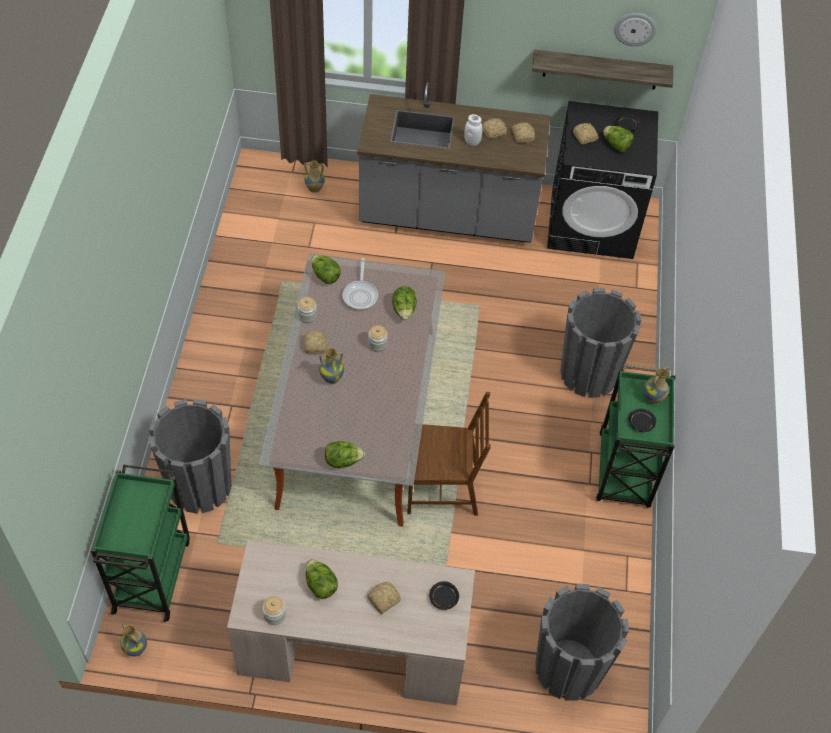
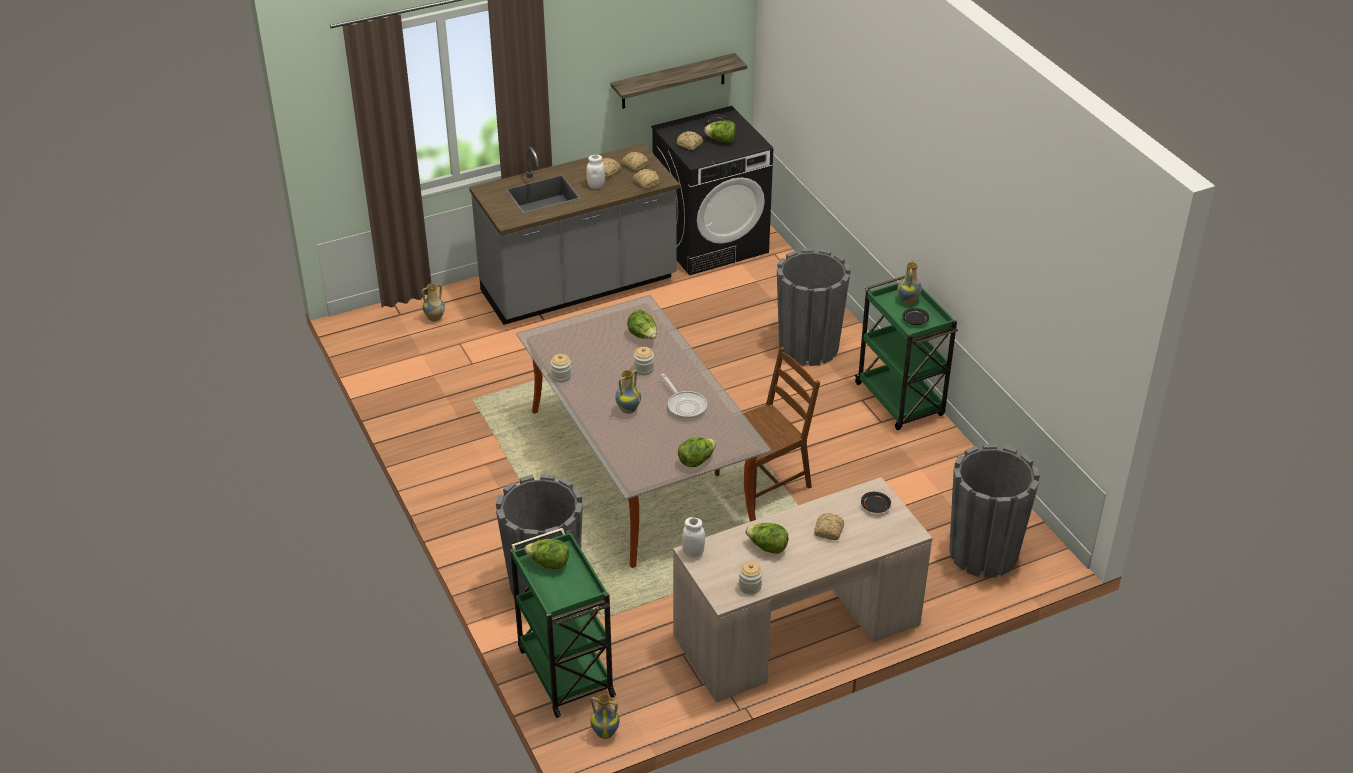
camera: 30 degrees left, 15 degrees down
bread [304,330,327,354] -> bread moved to [633,169,660,189]
lettuce [311,255,341,284] -> lettuce moved to [524,539,569,569]
frying pan [342,258,378,310] -> frying pan moved to [661,373,707,419]
wall clock [614,13,657,46] -> none
none -> white jar [682,517,705,557]

